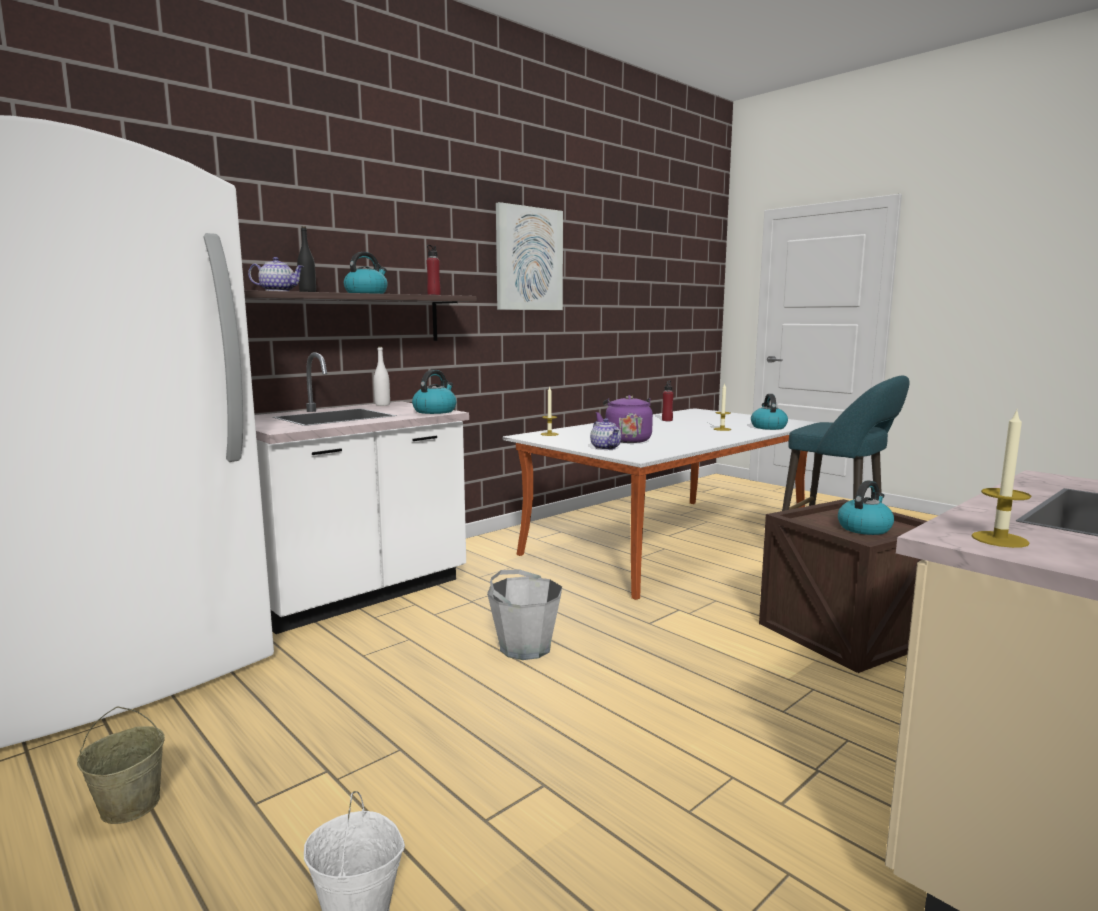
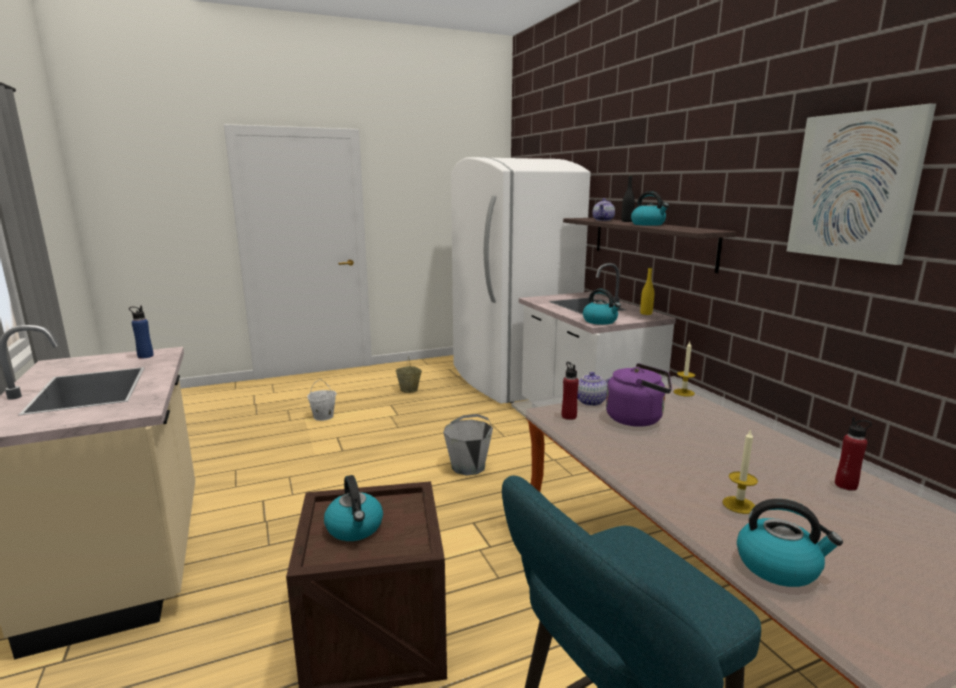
camera: 110 degrees right, 5 degrees up
white bottle [374,346,390,406] -> yellow bottle [640,267,654,315]
red bottle [426,245,441,295] -> red bottle moved to [562,362,579,420]
candle [972,410,1031,548] -> blue bottle [129,305,154,359]

